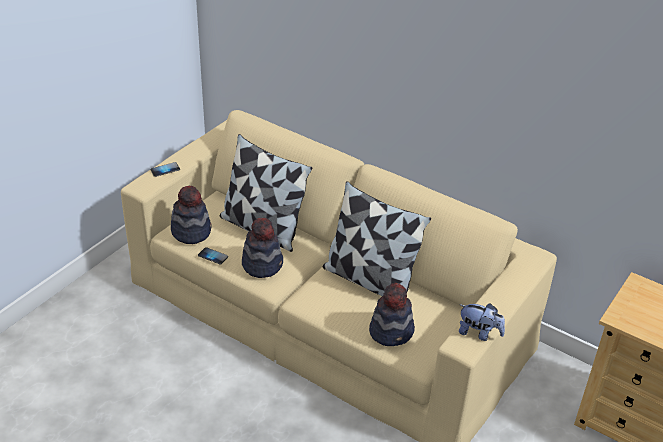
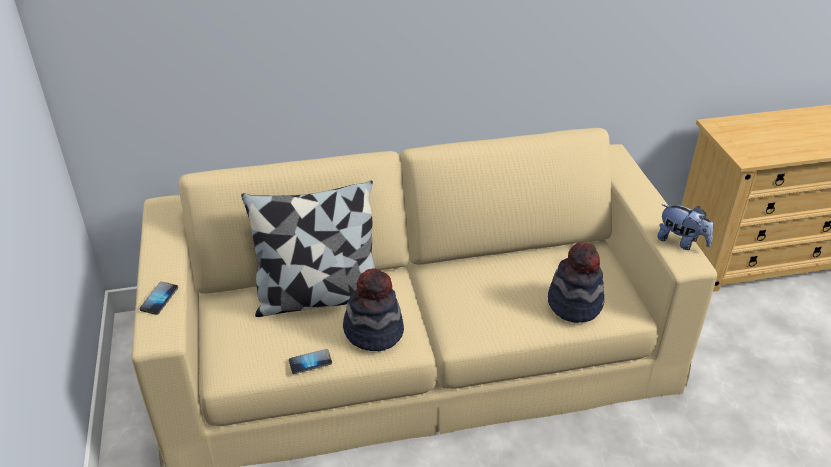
camera: 45 degrees left, 0 degrees up
hat [171,186,211,244] -> none
pillow [322,181,431,296] -> none
plush toy [459,303,505,341] -> plush toy turned 60 degrees clockwise [657,204,713,250]

